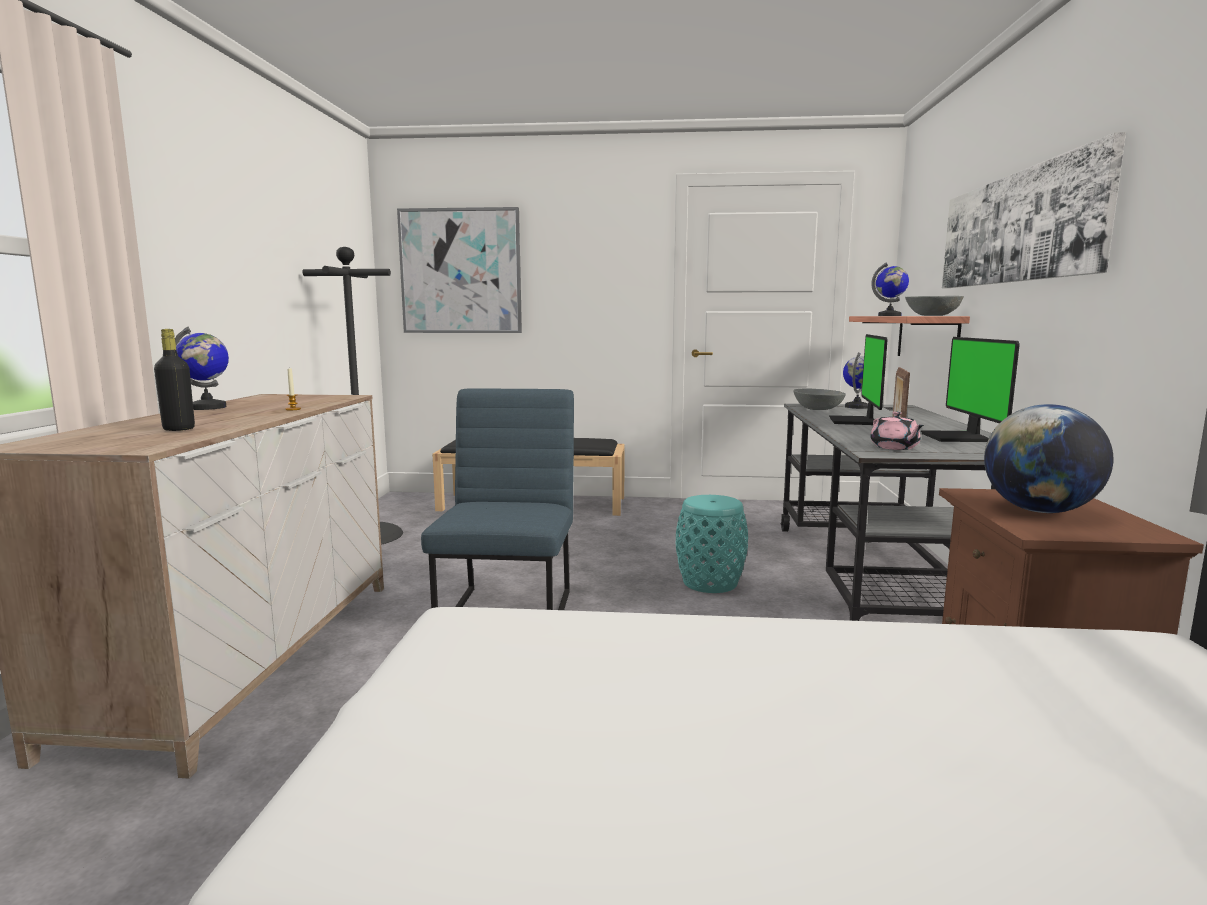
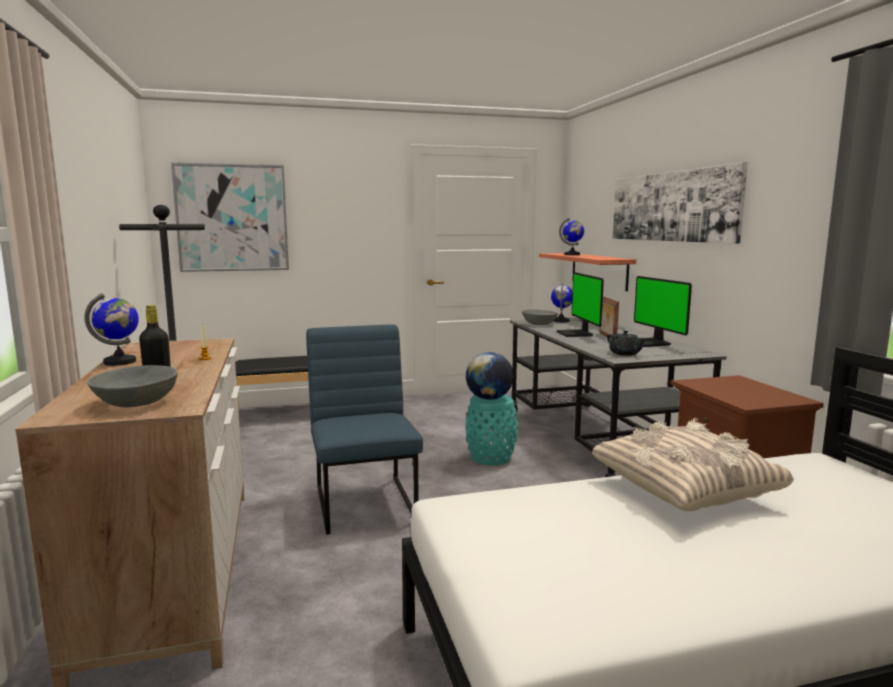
camera: 20 degrees left, 0 degrees up
pink teapot [870,411,924,450] -> black teapot [607,330,647,356]
grey bowl [905,296,964,316] -> grey bowl moved to [88,365,178,407]
globe [984,404,1114,513] -> globe moved to [466,352,514,400]
none -> beige pillow [592,418,794,511]

